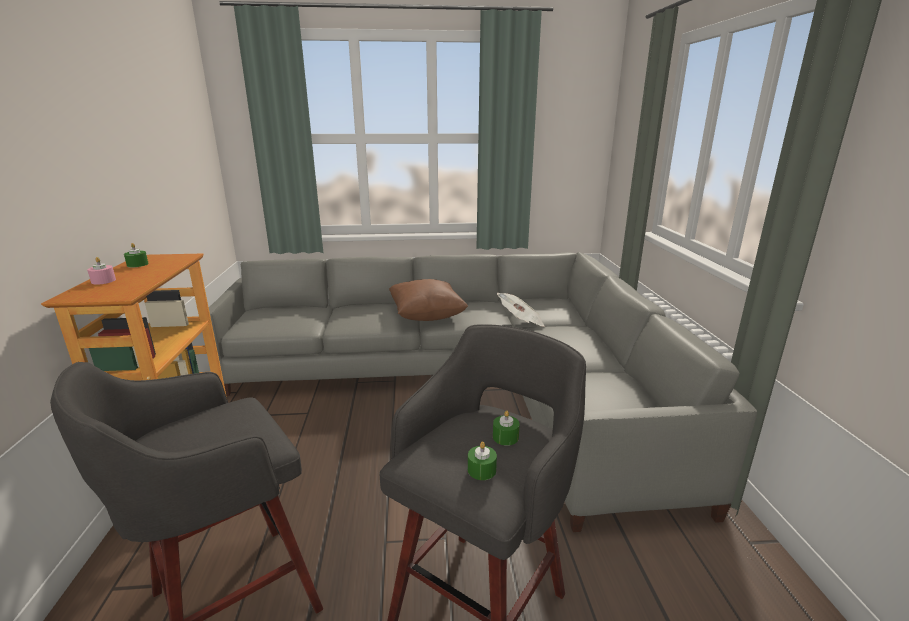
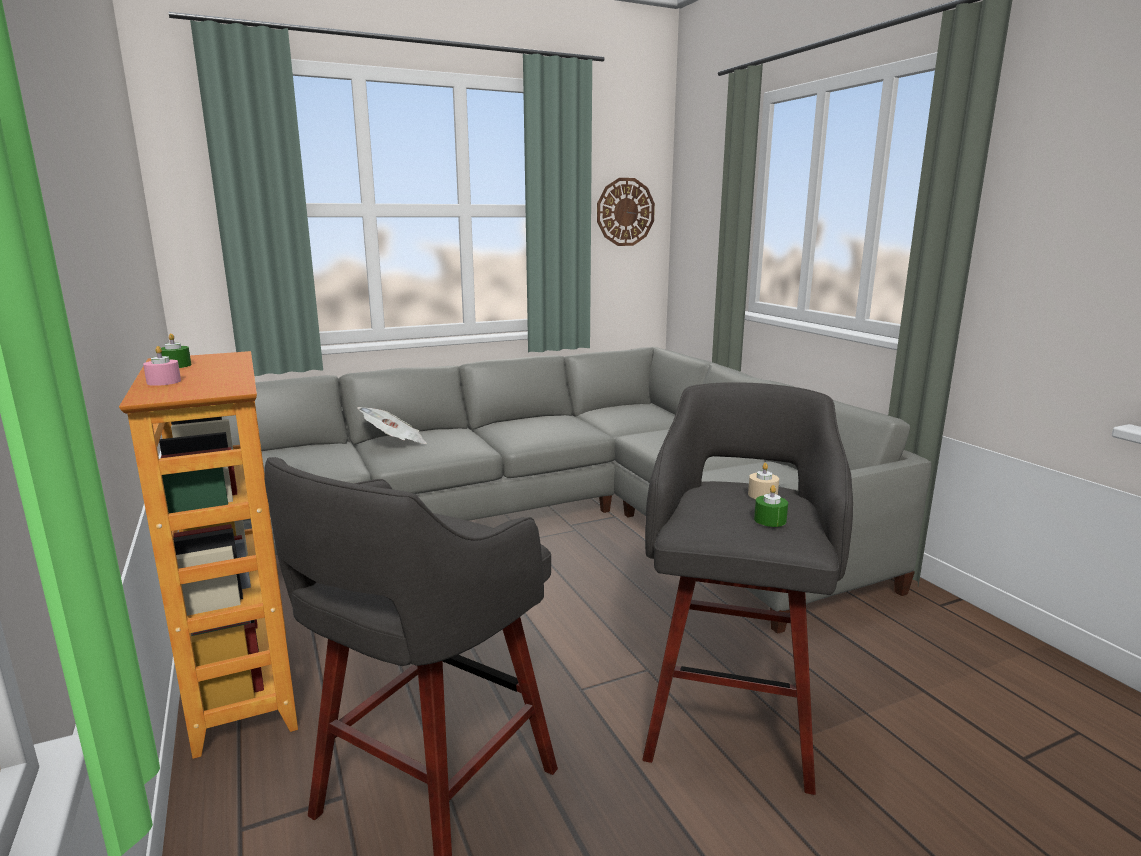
camera: 20 degrees left, 5 degrees down
brown pillow [389,279,468,321] -> none
green candle [493,411,520,446] -> beige candle [748,463,779,499]
newspaper [497,293,544,327] -> newspaper moved to [357,407,427,444]
none -> wall clock [597,178,655,246]

